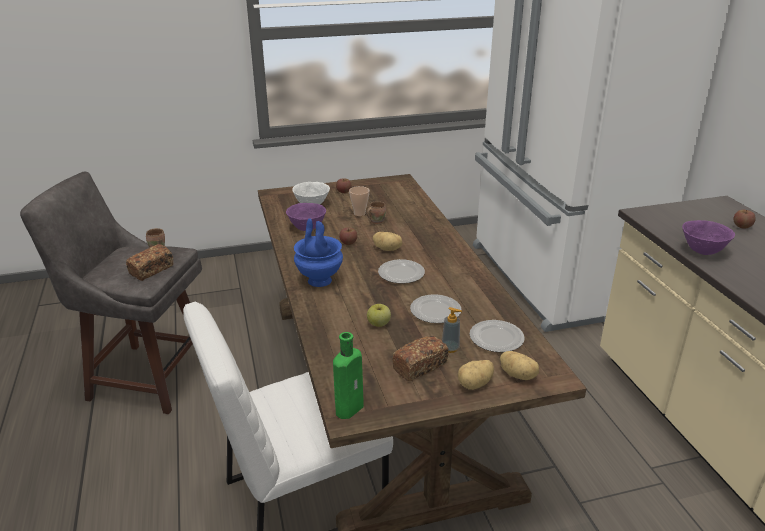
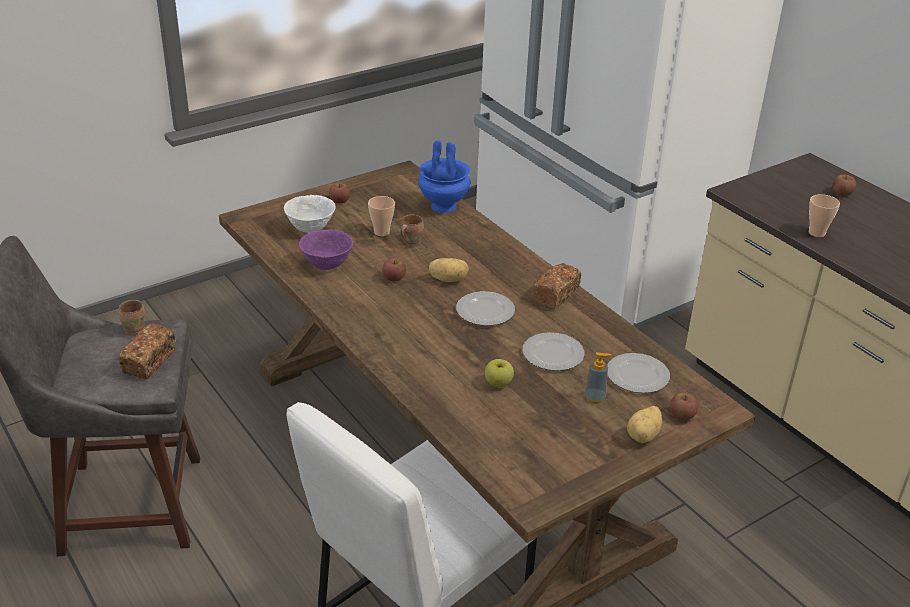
camera: 20 degrees left, 5 degrees up
blue vase [294,218,343,287] -> blue vase moved to [418,140,471,213]
green bottle [333,332,364,419] -> none
bread [392,336,449,381] -> bread moved to [532,263,581,310]
potato [500,351,539,380] -> apple [670,392,698,420]
purple bowl [682,220,735,255] -> cup [809,194,840,237]

